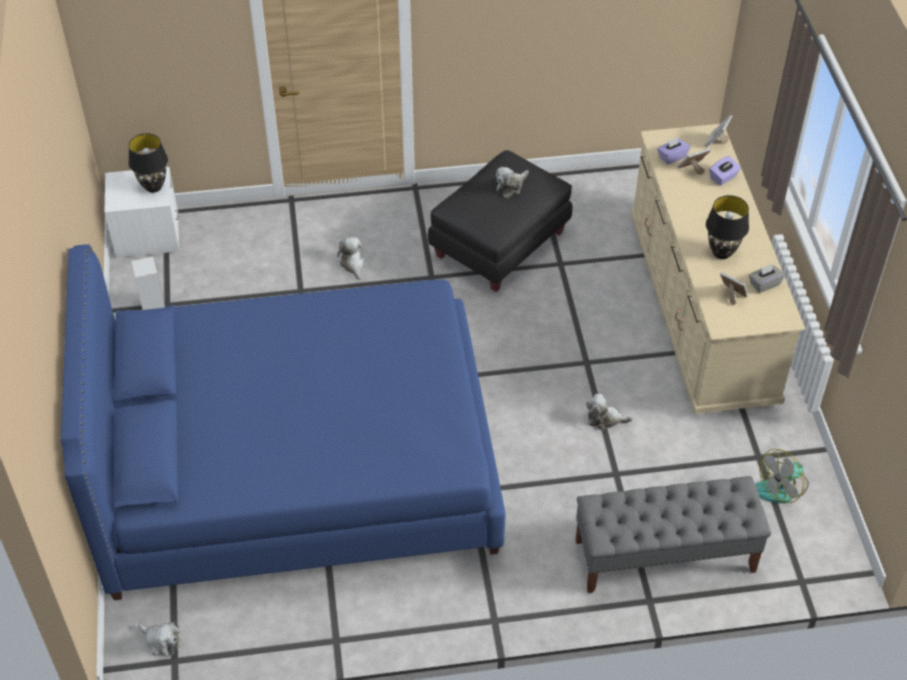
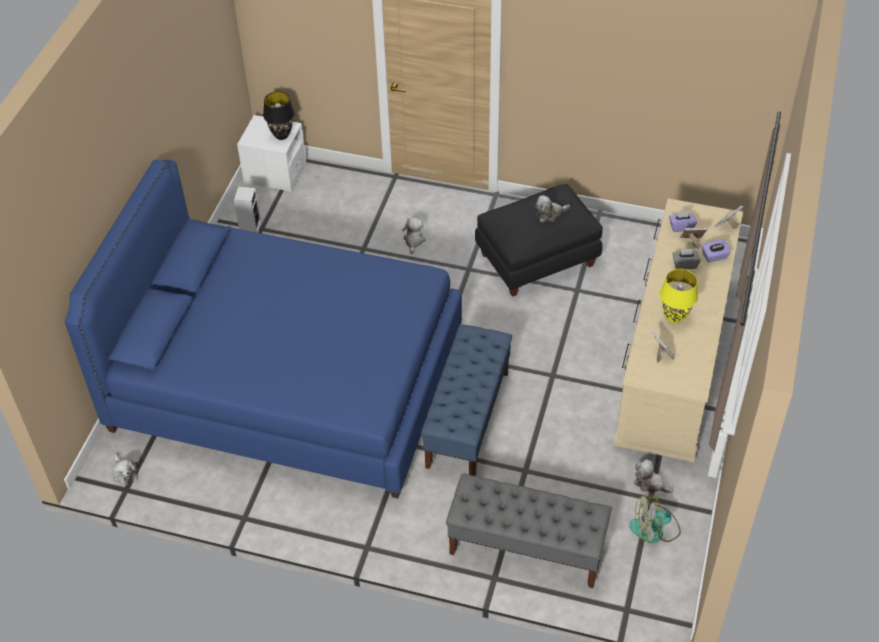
camera: 25 degrees right, 0 degrees up
plush toy [586,394,633,430] -> plush toy moved to [634,459,673,493]
black table lamp [706,195,749,259] -> yellow table lamp [660,269,698,323]
grey tissue box [749,264,785,293] -> grey tissue box moved to [672,249,701,269]
none -> blue bench [421,324,512,476]

